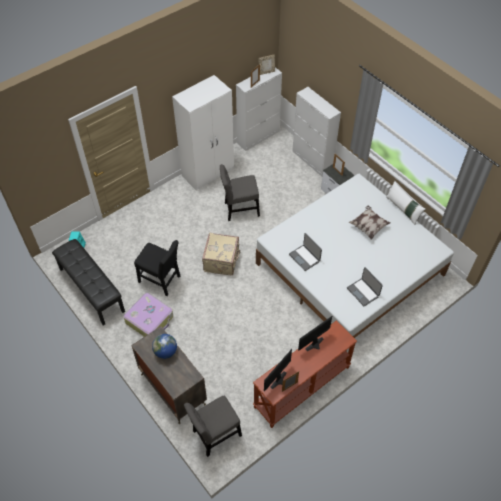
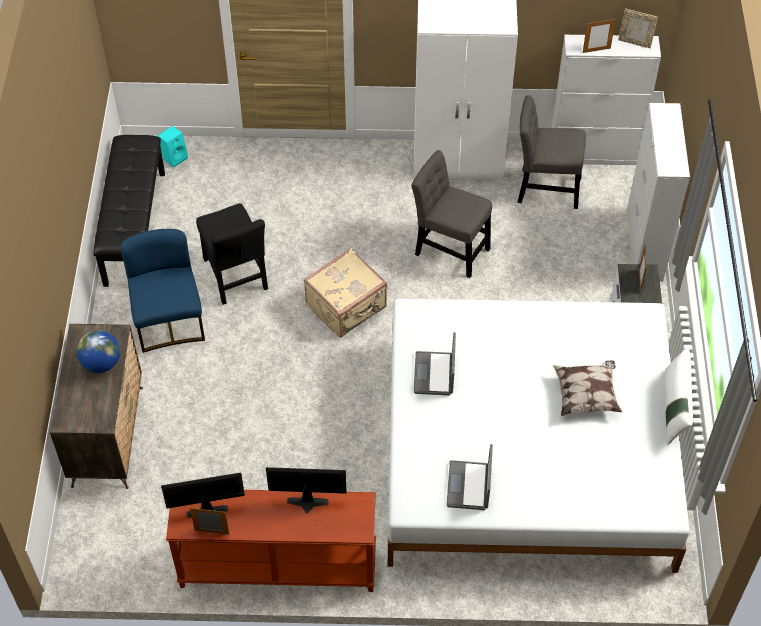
camera: 40 degrees right, 0 degrees up
suitcase [123,293,173,337] -> blue chair [120,229,205,353]
grey chair [184,396,242,457] -> grey chair moved to [518,95,586,209]

